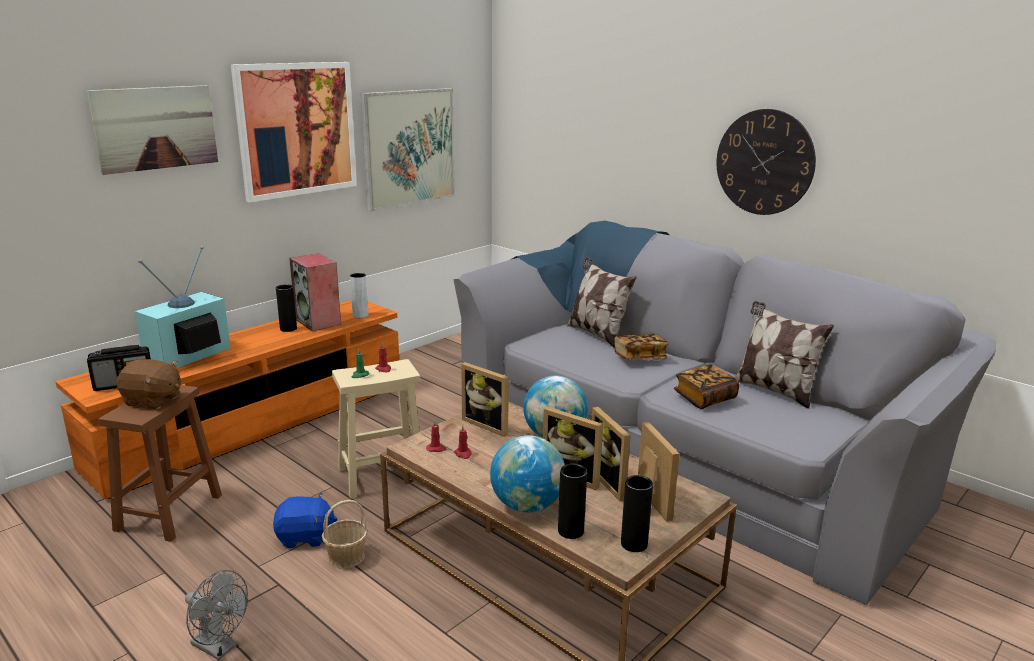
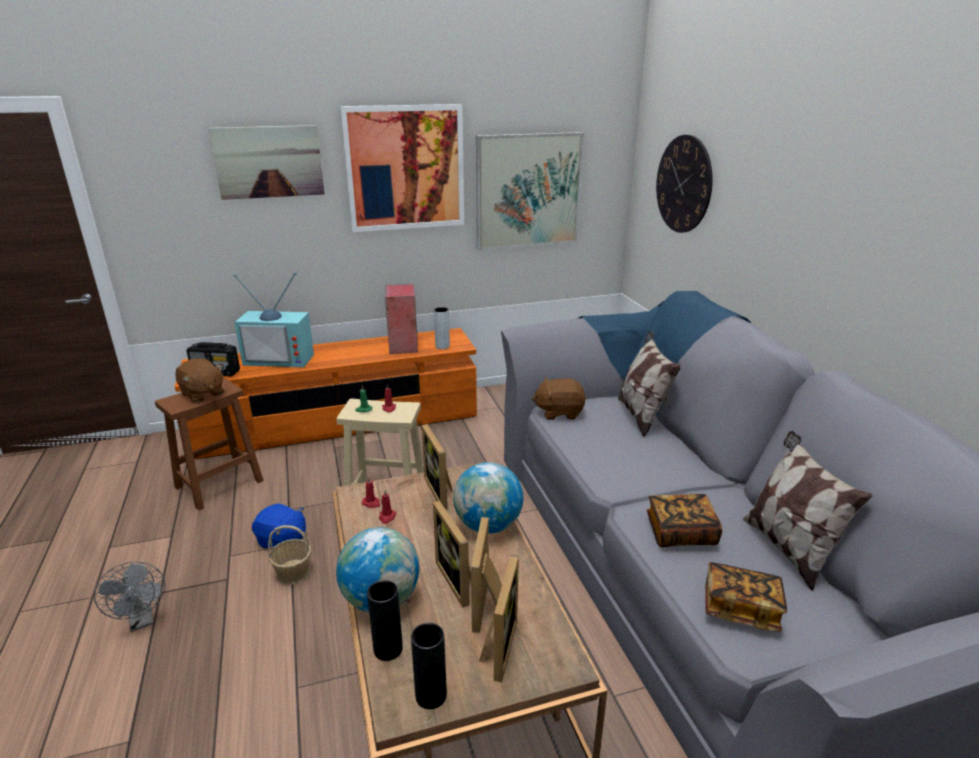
camera: 30 degrees right, 5 degrees up
television [135,246,231,368] -> television turned 150 degrees counterclockwise [233,272,314,367]
black vase [276,284,297,332] -> none
book [614,334,669,360] -> book moved to [705,562,787,632]
wall clock [716,109,816,215] -> wall clock moved to [656,135,713,233]
none -> brown plush toy [532,377,586,420]

